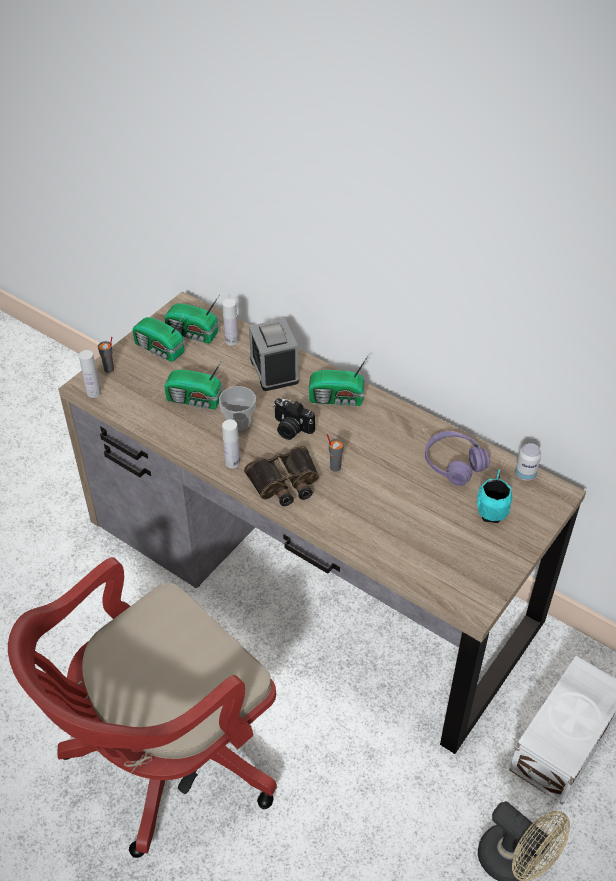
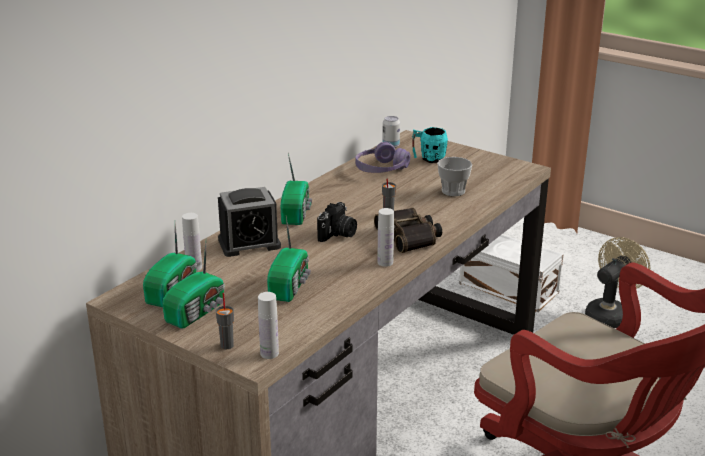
camera: 90 degrees left, 20 degrees down
cup [219,386,256,431] -> cup moved to [437,157,472,196]

